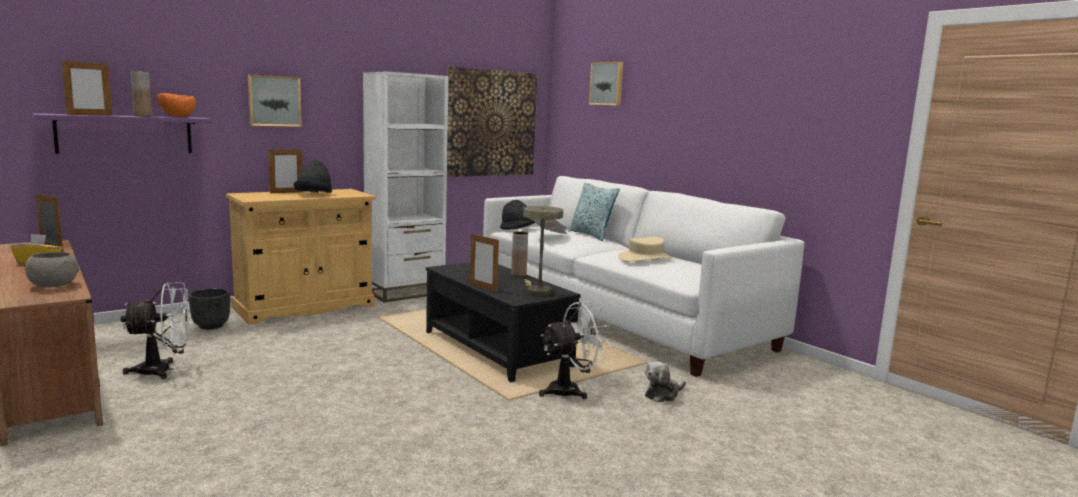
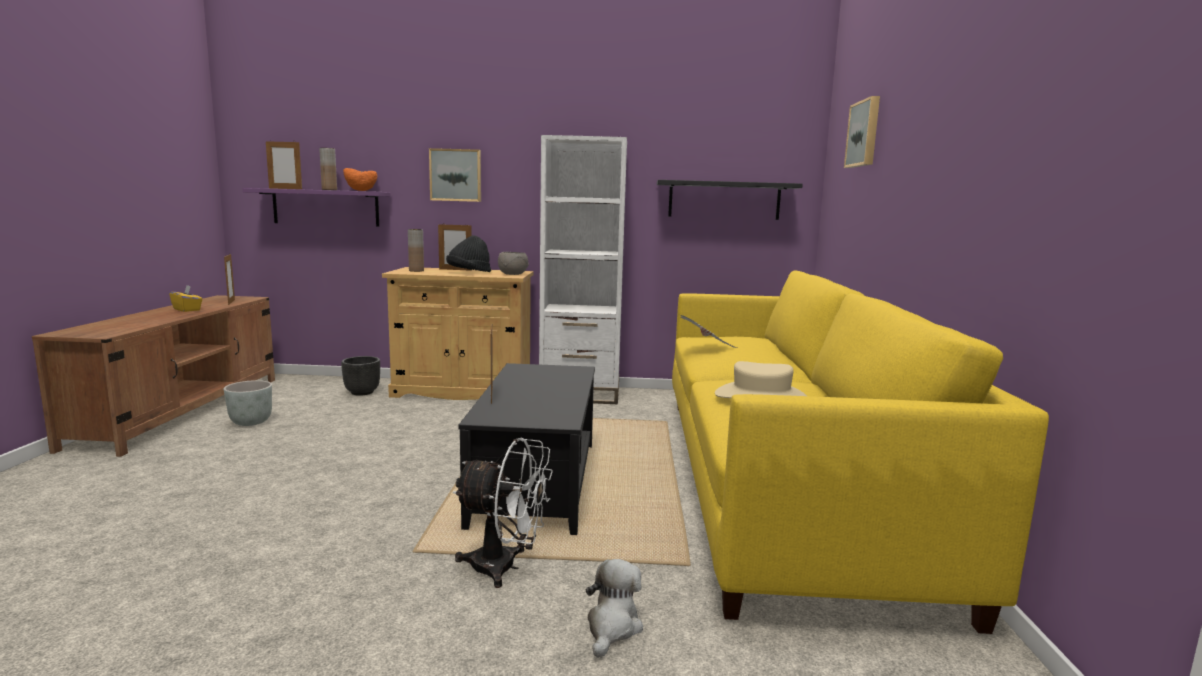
camera: 40 degrees right, 0 degrees up
grey bowl [25,252,79,288] -> grey bowl moved to [498,252,529,275]
white fan [121,282,190,379] -> grey planter [224,380,272,426]
picture [447,67,537,177] -> black shelf [657,180,803,220]
white sofa [483,176,804,377] -> yellow sofa [672,270,1049,634]
black hat [500,200,535,230] -> none
brown vase [511,231,528,277] -> brown vase moved to [408,229,424,272]
beige table lamp [523,206,563,296] -> none
pillow [568,183,620,241] -> none
plush toy [645,361,686,402] -> plush toy turned 105 degrees clockwise [586,559,643,658]

